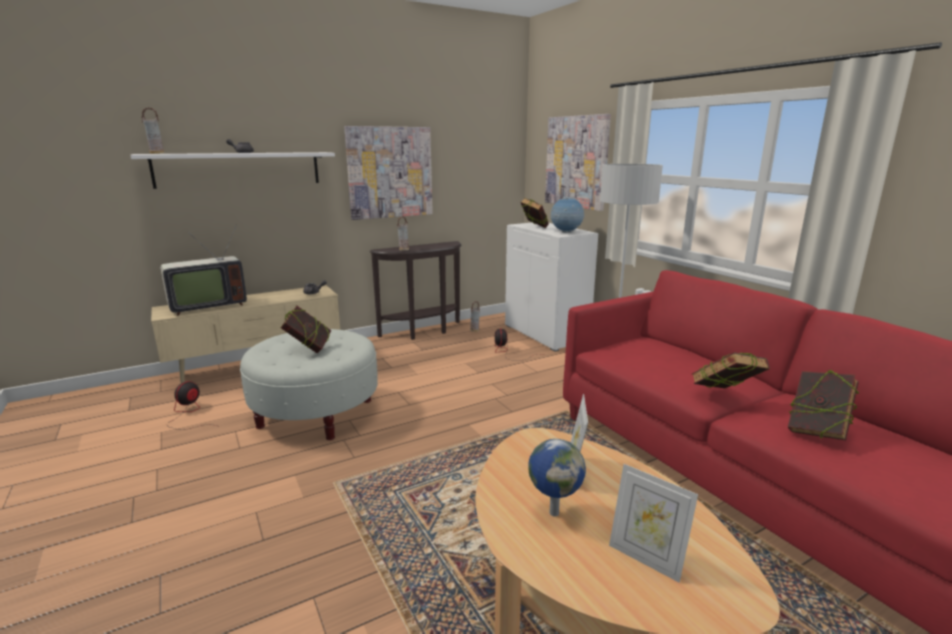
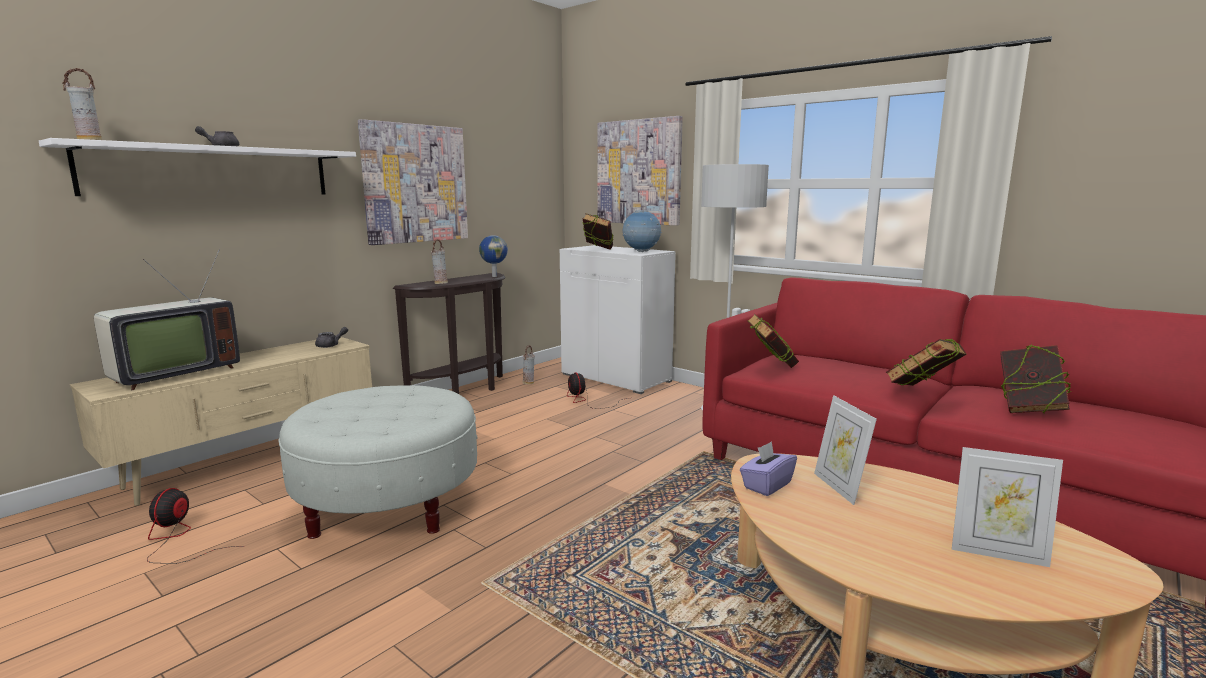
camera: 20 degrees left, 5 degrees down
book [281,306,331,353] -> book moved to [747,313,799,368]
globe [529,439,586,517] -> globe moved to [479,235,508,277]
none -> purple tissue box [740,441,797,496]

